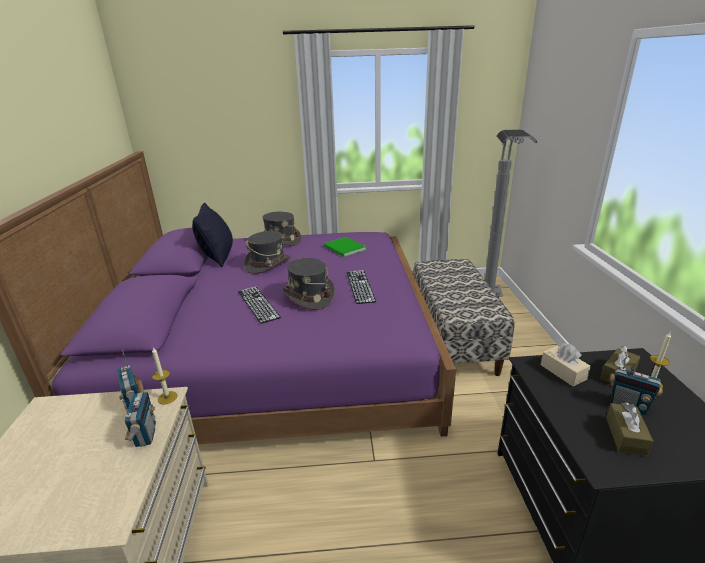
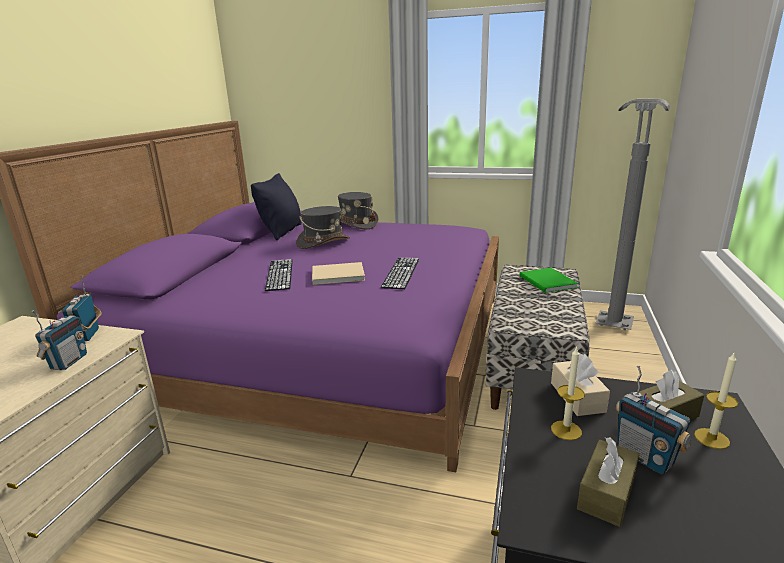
camera: 20 degrees right, 5 degrees down
candle [152,348,178,405] -> candle moved to [551,346,585,440]
grey hat [282,258,335,310] -> beige book [312,262,365,285]
green book [324,237,366,257] -> green book moved to [519,268,578,293]

